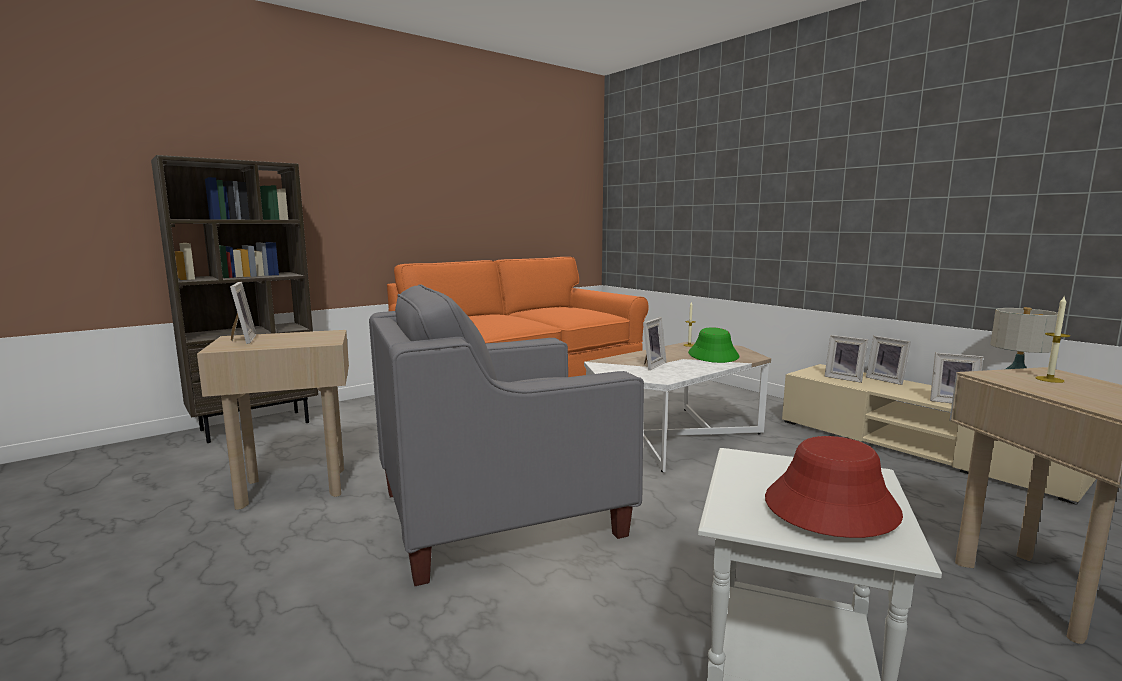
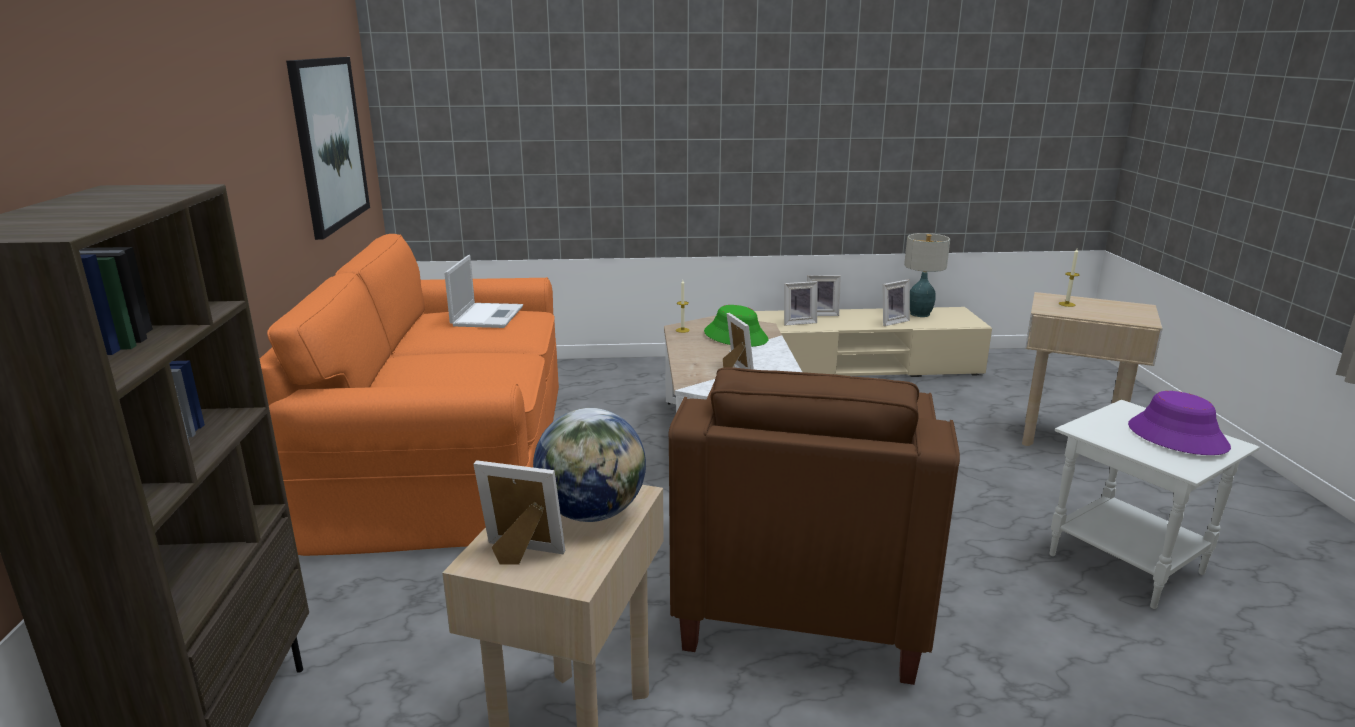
camera: 55 degrees left, 10 degrees up
grey armchair [369,284,644,586] -> brown armchair [669,368,960,685]
red hat [765,436,903,538] -> purple hat [1128,391,1231,455]
none -> picture [286,57,370,240]
none -> laptop [444,255,523,328]
none -> globe [533,408,646,522]

